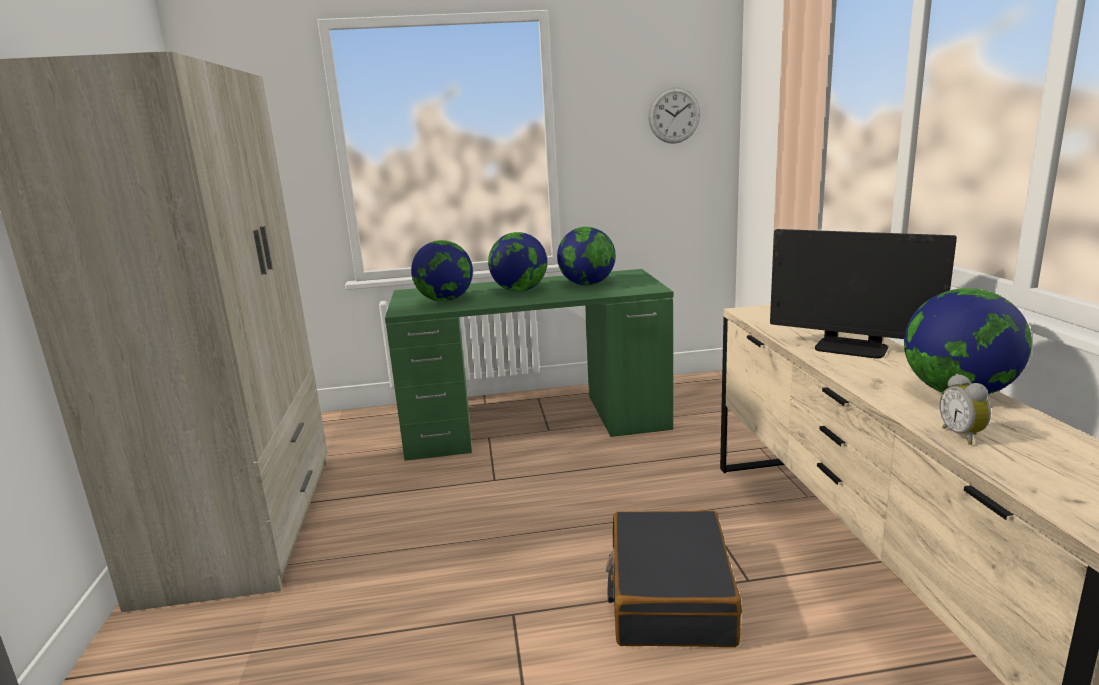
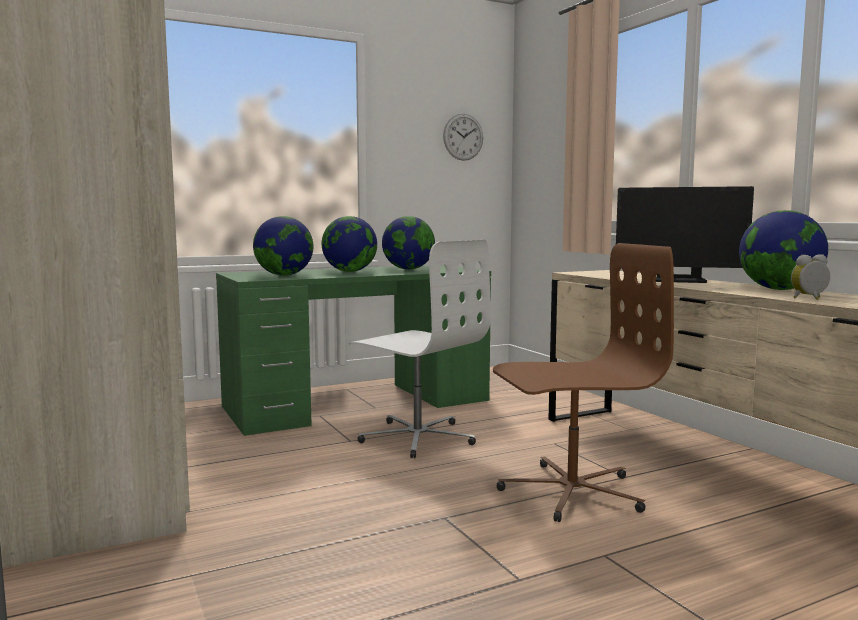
camera: 20 degrees left, 10 degrees down
black suitcase [606,510,742,647] -> brown office chair [493,243,674,522]
alarm clock [940,374,991,445] -> alarm clock turned 105 degrees clockwise [791,254,830,300]
none -> white office chair [349,240,491,458]

